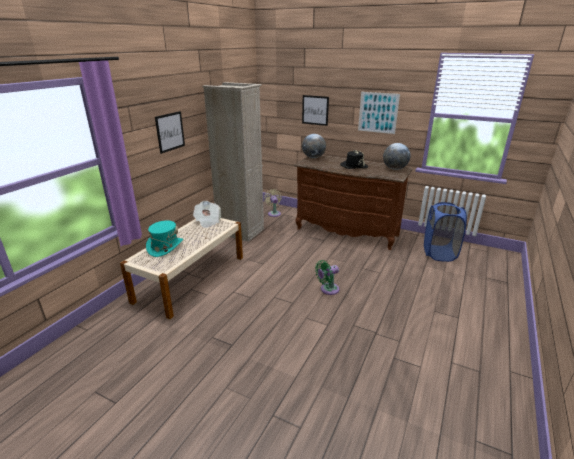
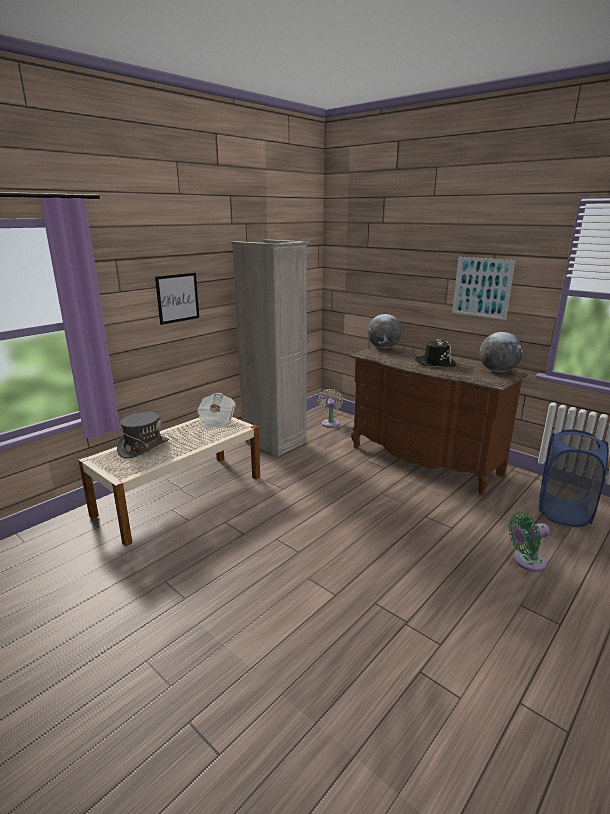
camera: 15 degrees right, 5 degrees down
turquoise hat [146,221,183,257] -> grey hat [117,412,169,459]
picture [302,95,329,126] -> none
green fan [315,260,340,295] -> green fan moved to [508,512,550,572]

